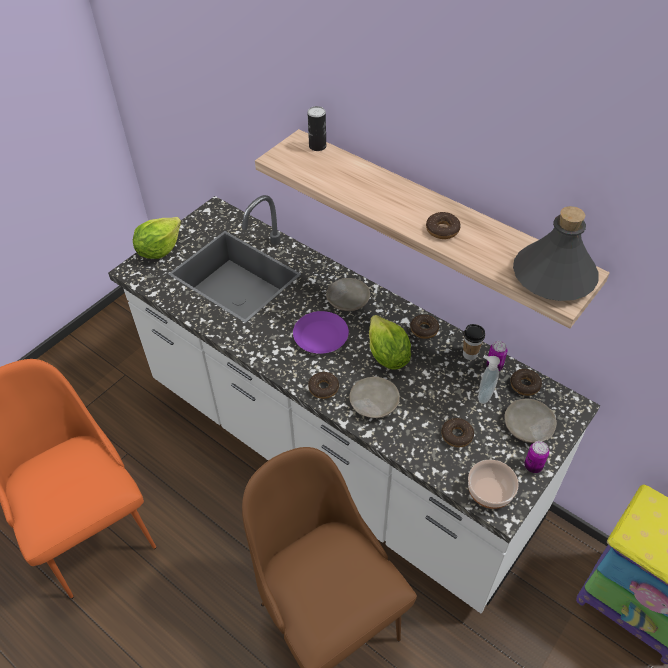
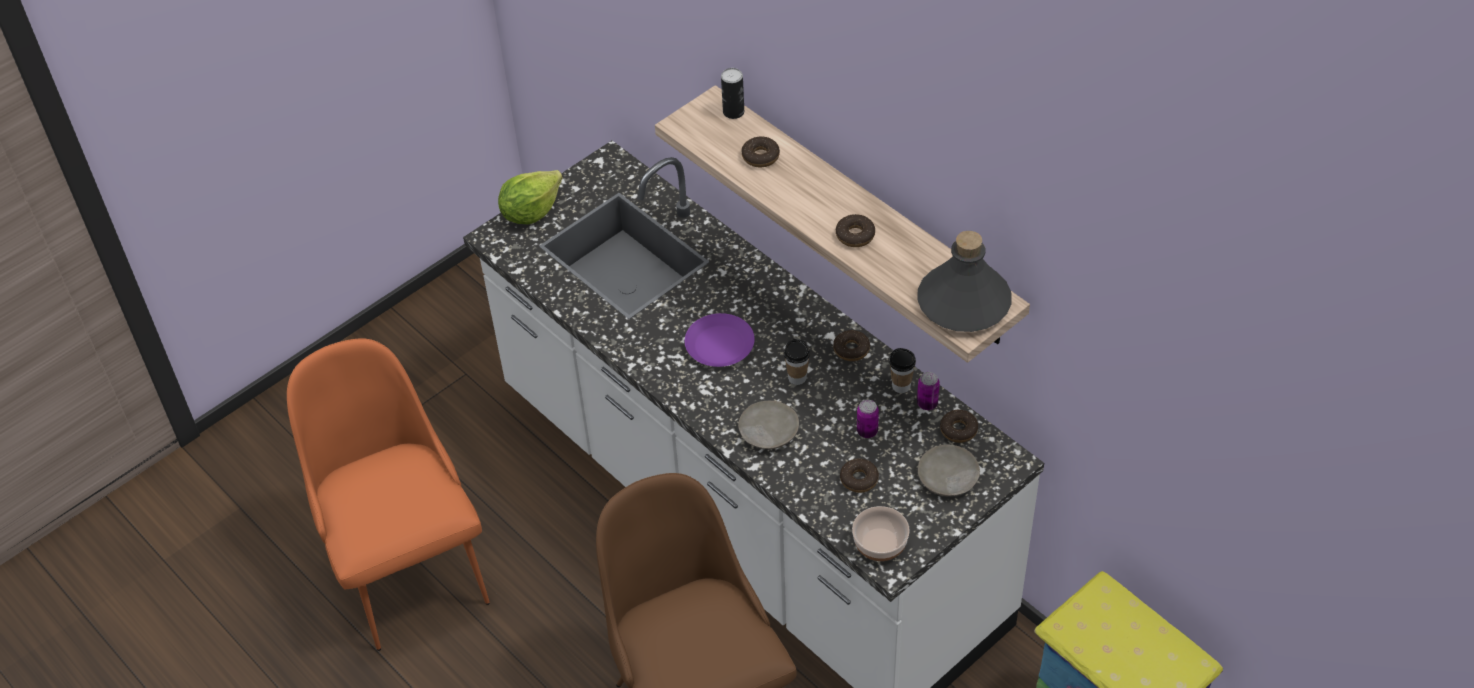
camera: 10 degrees right, 0 degrees up
donut [308,372,339,399] -> donut moved to [742,136,780,167]
beige plate [326,278,370,311] -> none
lettuce [369,315,411,369] -> cup [784,339,810,385]
soap dispenser [478,355,500,404] -> none
can [524,441,549,473] -> can moved to [857,400,879,438]

